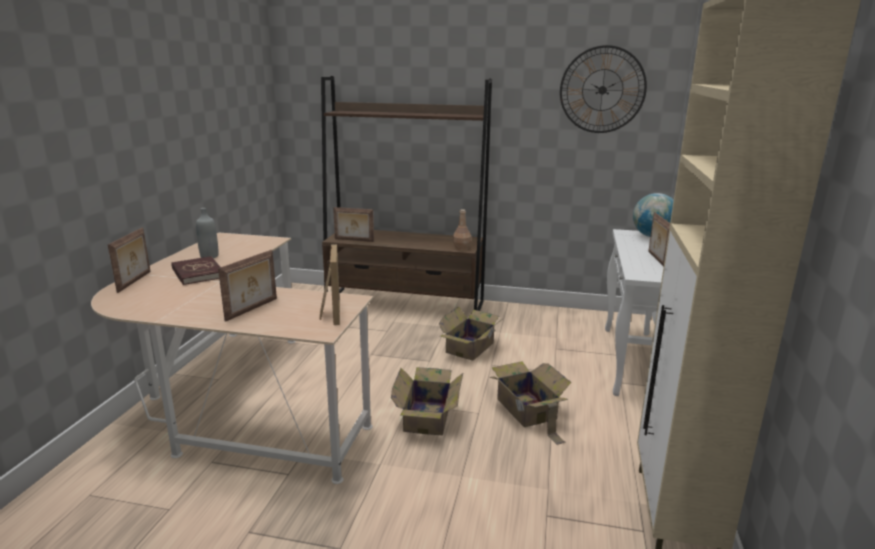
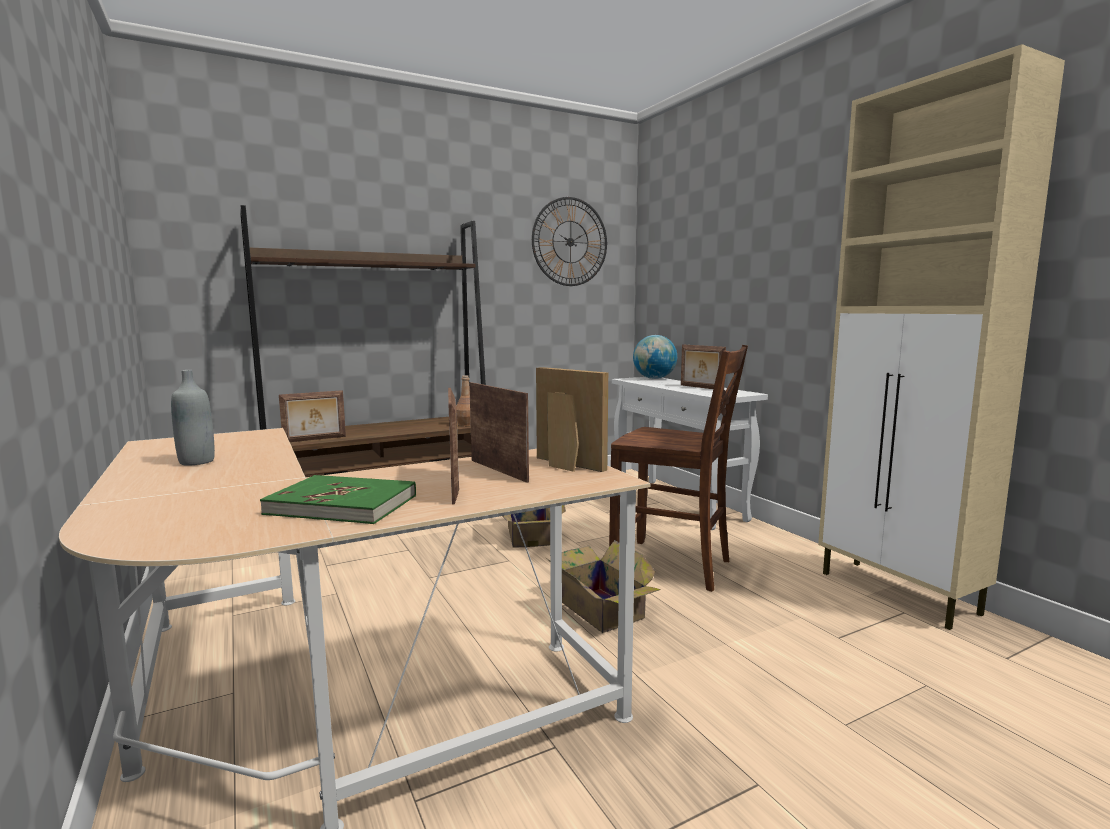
camera: 40 degrees left, 10 degrees down
picture frame [108,227,151,293] -> picture frame moved to [469,382,529,483]
red book [171,256,220,285] -> none
cardboard box [489,361,571,445] -> brown chair [609,345,748,592]
none -> green book [260,475,416,524]

